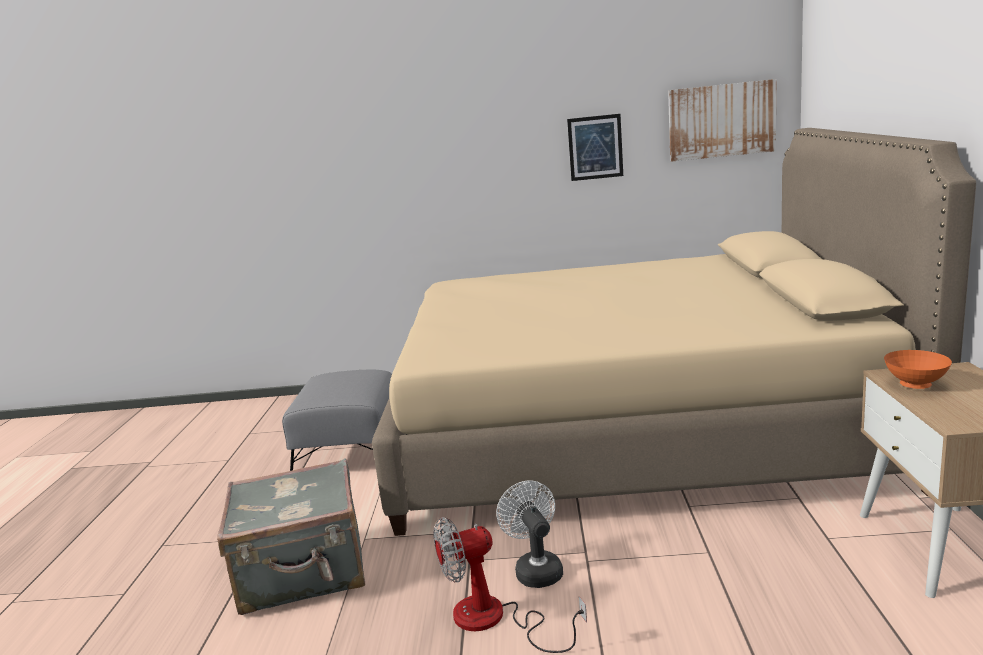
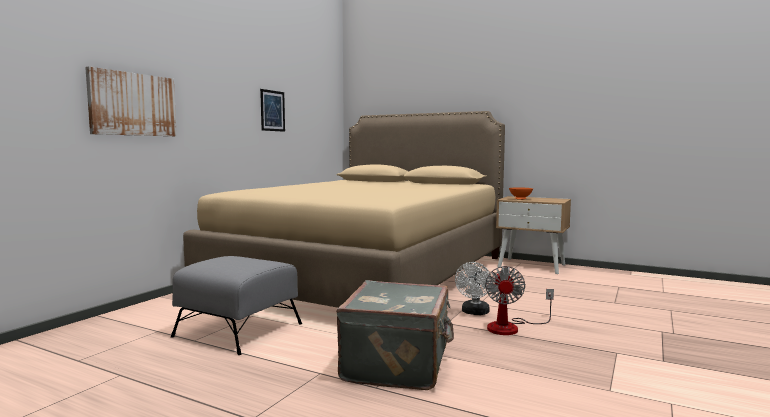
camera: 65 degrees left, 10 degrees down
white fan [496,480,563,588] -> white fan turned 75 degrees counterclockwise [455,262,492,315]
picture [668,79,776,162] -> picture moved to [85,67,177,136]

